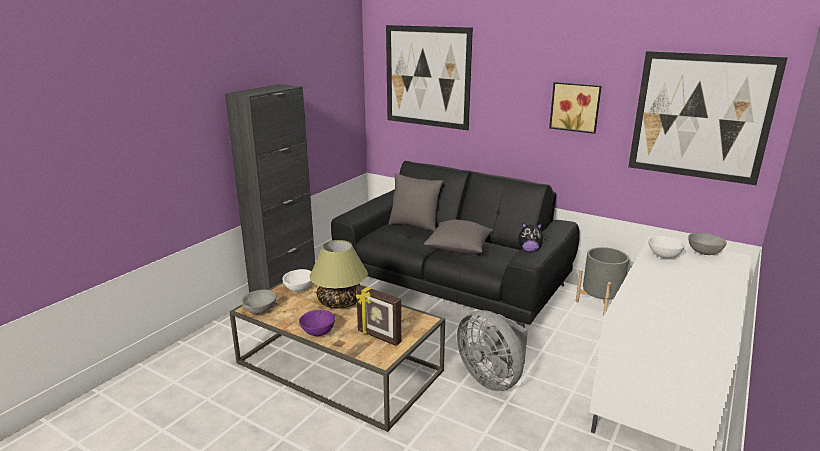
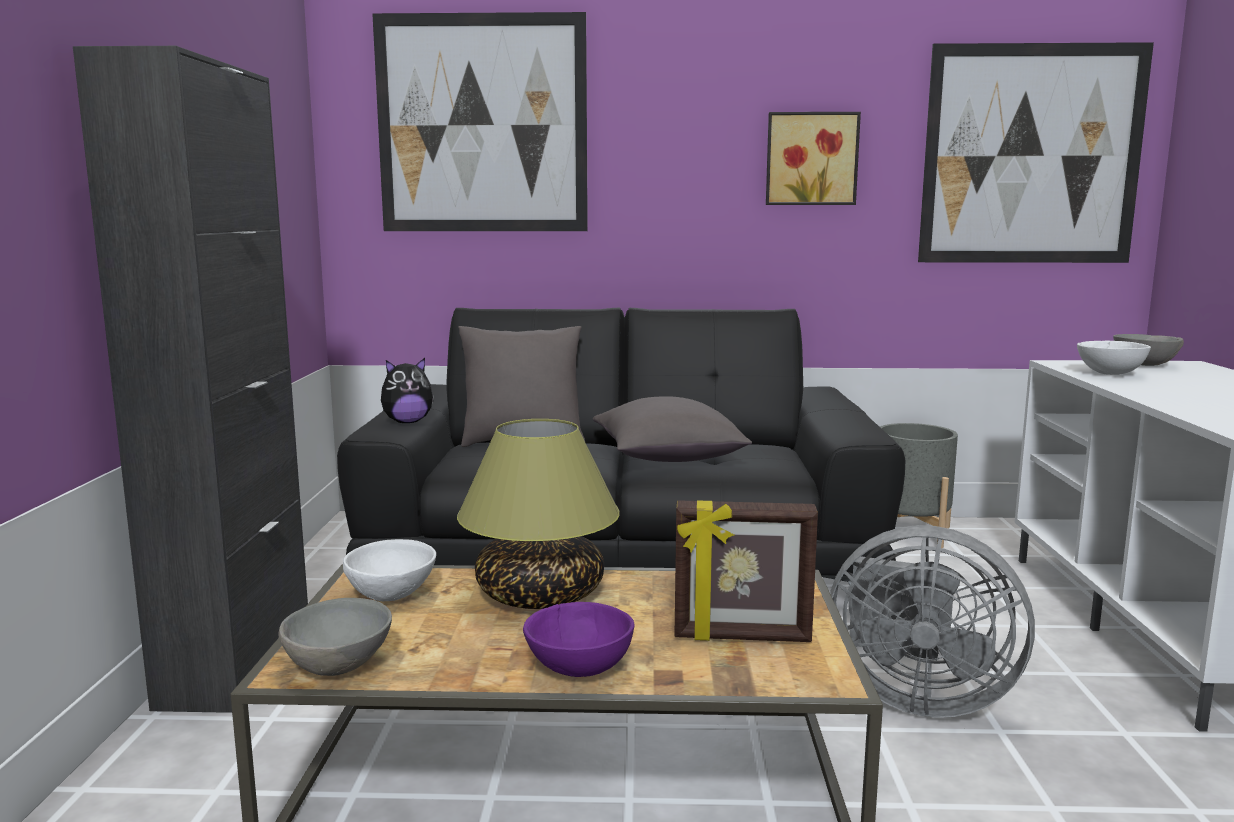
camera: 30 degrees left, 10 degrees down
plush toy [518,223,544,252] -> plush toy moved to [381,358,434,423]

